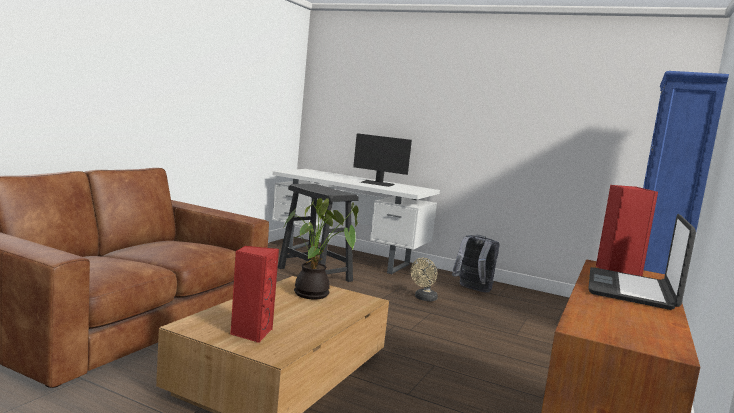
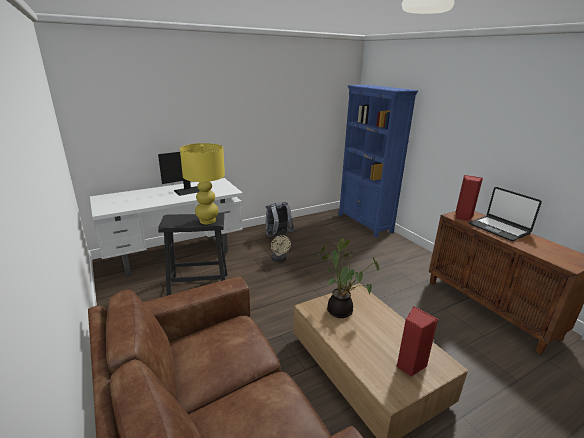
camera: 55 degrees left, 15 degrees up
none -> yellow table lamp [180,143,225,224]

